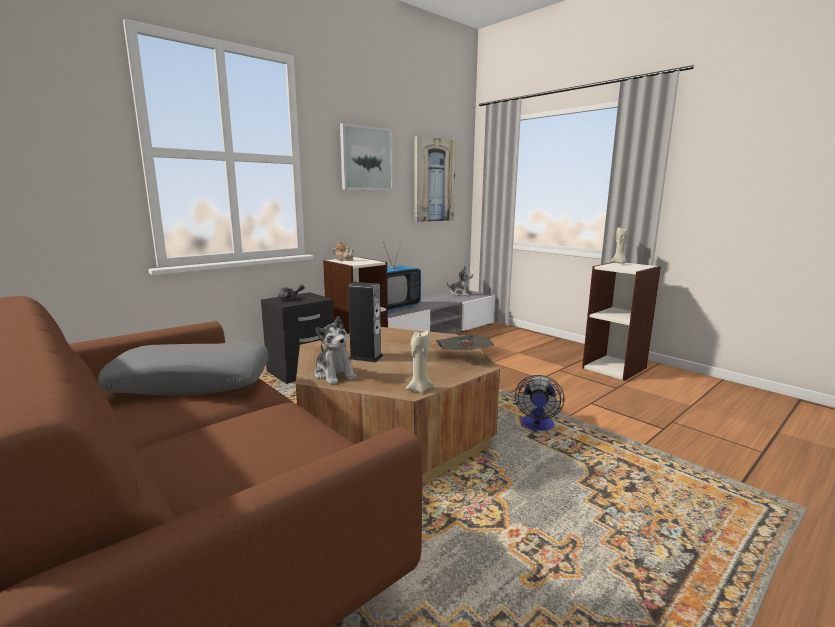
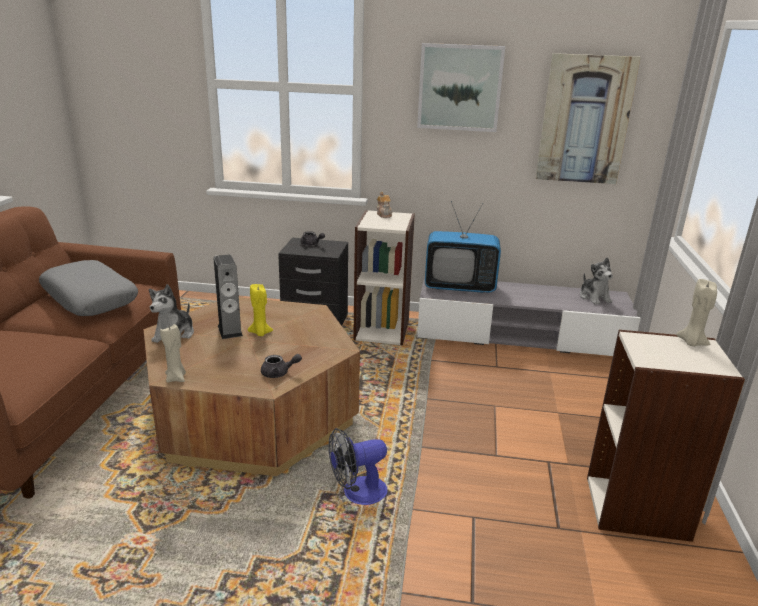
camera: 50 degrees right, 10 degrees up
newspaper [435,335,494,350] -> grey teapot [261,354,302,378]
none -> yellow candle [248,284,273,336]

